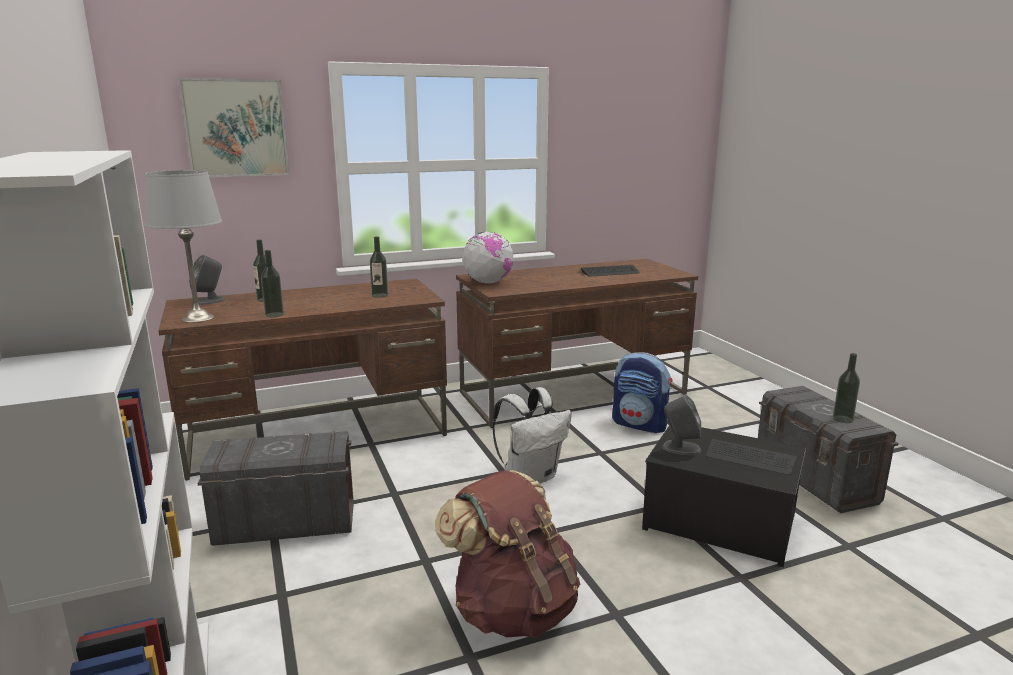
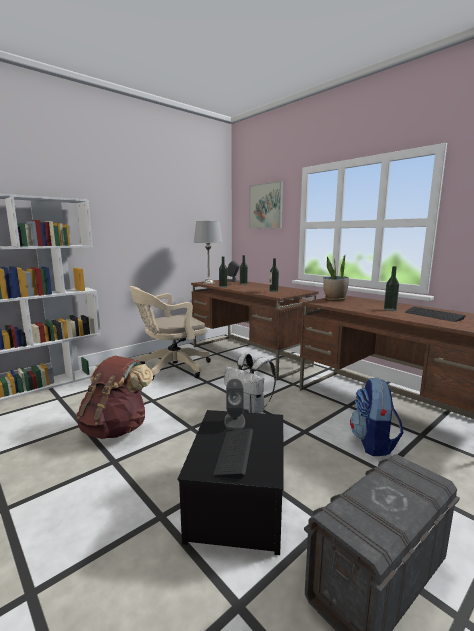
camera: 70 degrees right, 5 degrees down
grey storage box [198,431,353,546] -> beige office chair [130,286,211,380]
globe [462,232,513,284] -> potted plant [323,254,349,301]
bottle [833,353,860,423] -> bottle moved to [384,266,399,311]

